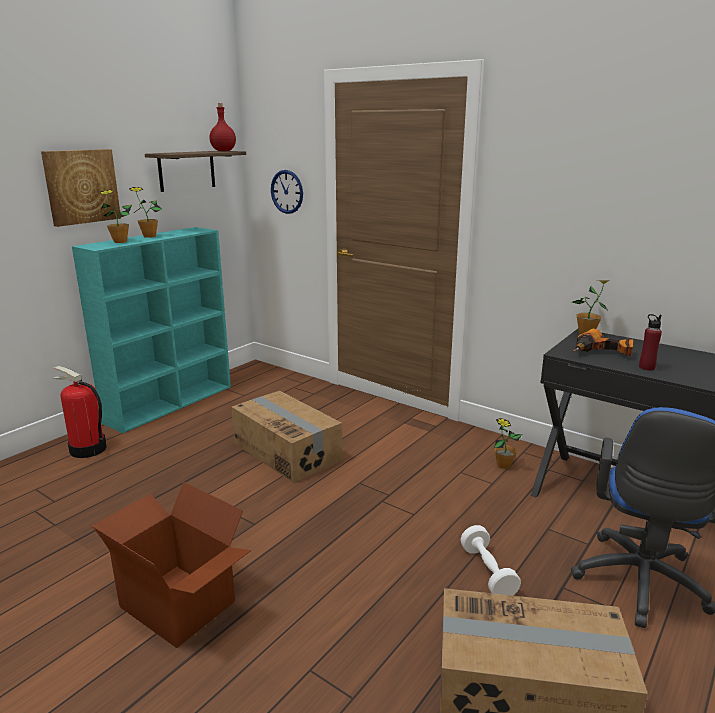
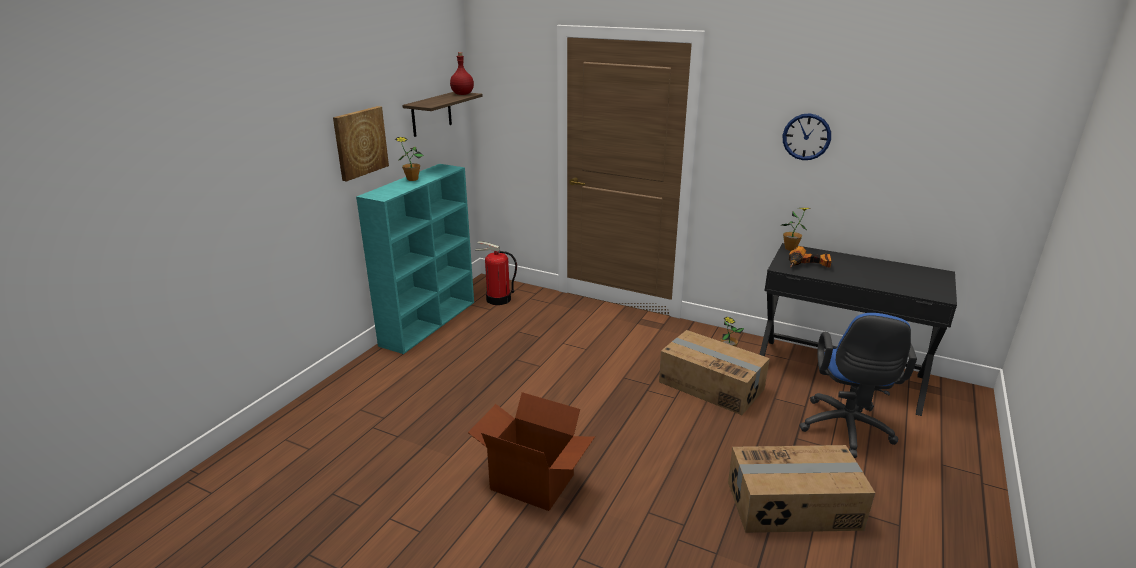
camera: 10 degrees left, 5 degrees up
fire extinguisher [53,366,107,458] -> fire extinguisher moved to [476,241,517,305]
potted plant [99,190,132,243] -> none
cardboard box [232,391,342,483] -> cardboard box moved to [659,330,770,415]
wall clock [271,170,303,214] -> wall clock moved to [783,113,831,160]
white dumbbell [461,525,521,596] -> none
red bottle [639,314,662,371] -> none

